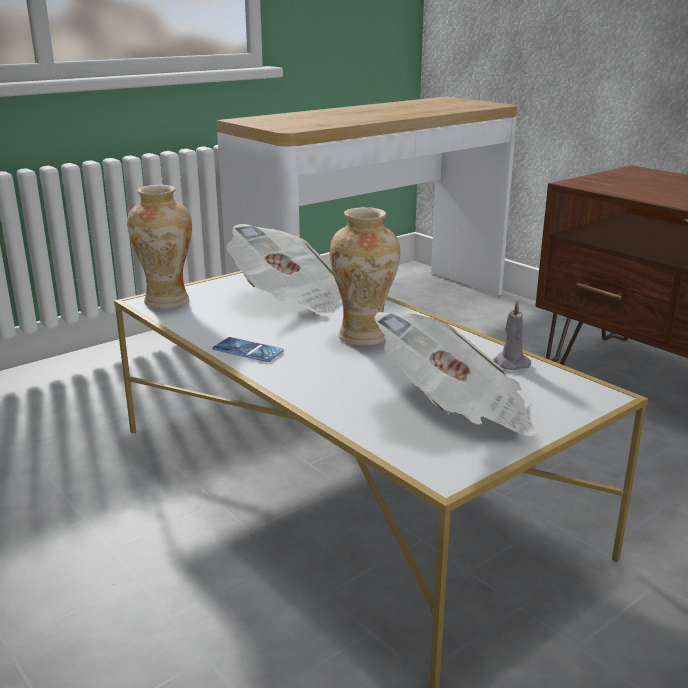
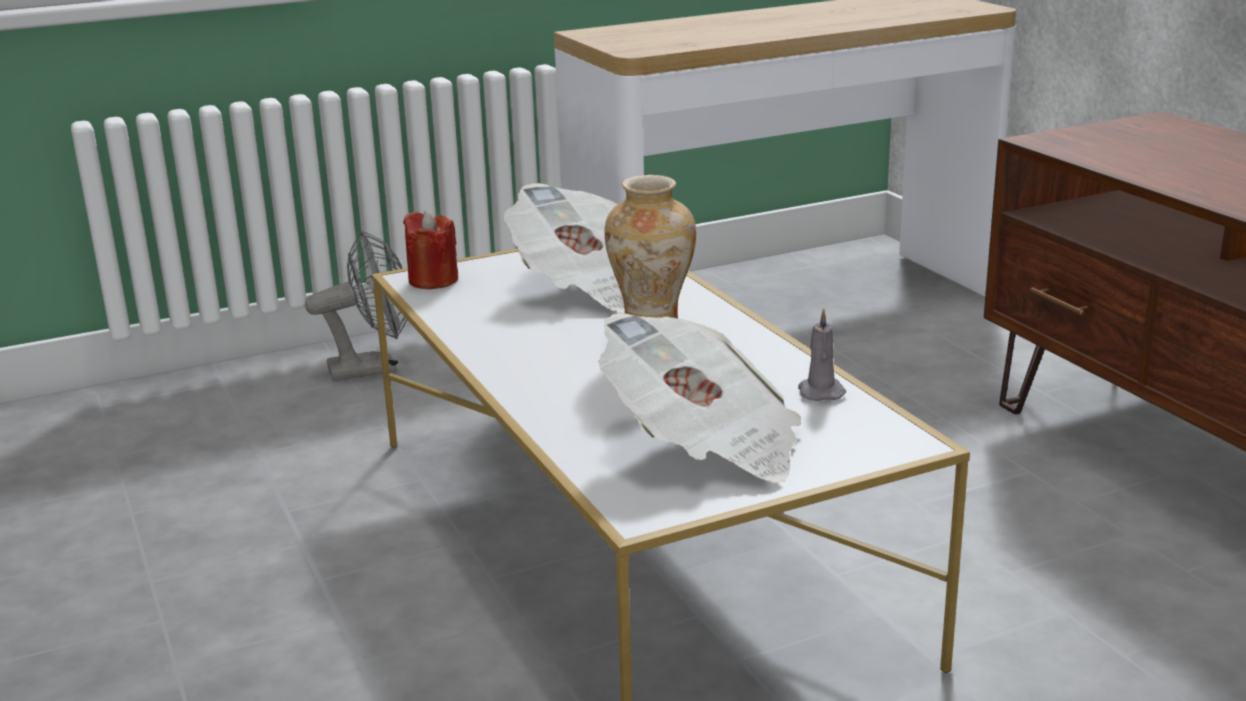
camera: 15 degrees right, 0 degrees up
vase [127,185,192,309] -> red candle [403,211,458,289]
phone [213,337,284,362] -> none
none -> grey fan [305,231,407,381]

